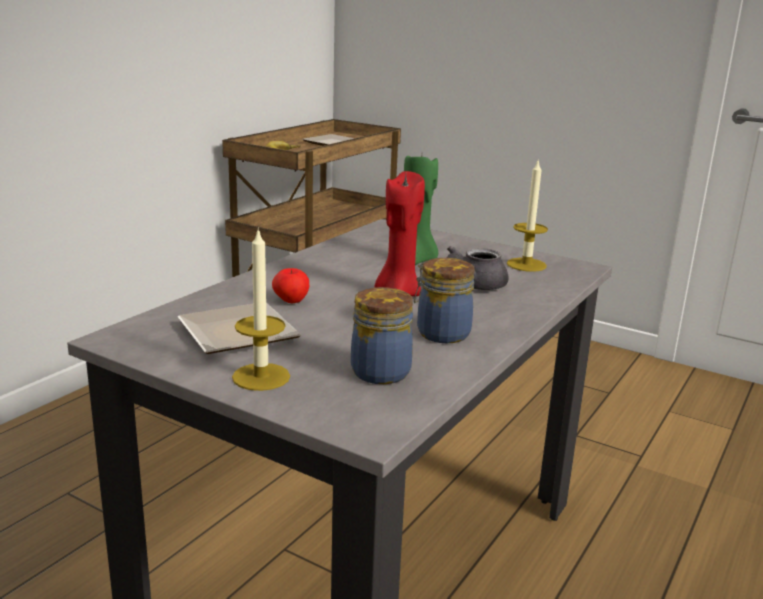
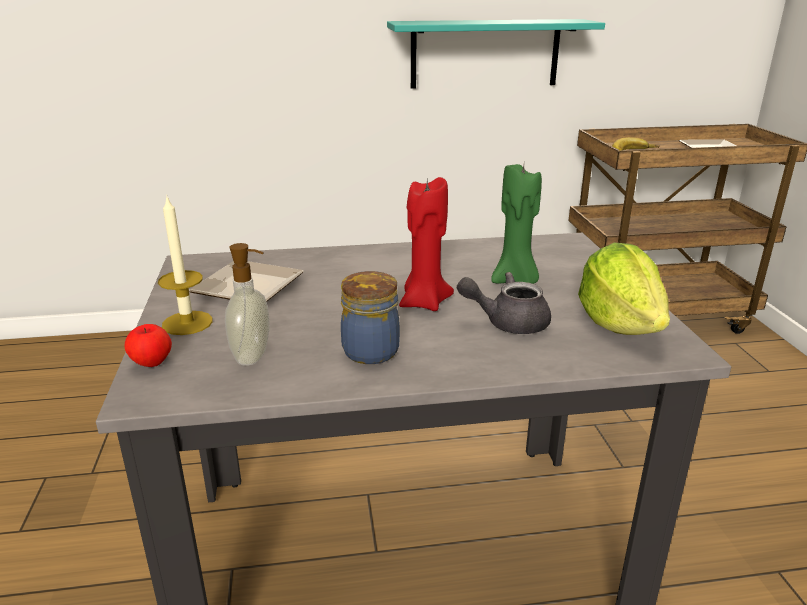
camera: 50 degrees right, 5 degrees up
apple [272,268,309,303] -> apple moved to [124,324,172,367]
jar [351,287,413,384] -> soap dispenser [225,243,270,366]
candle [507,161,548,272] -> lettuce [578,242,670,335]
none -> turquoise shelf [387,19,605,89]

